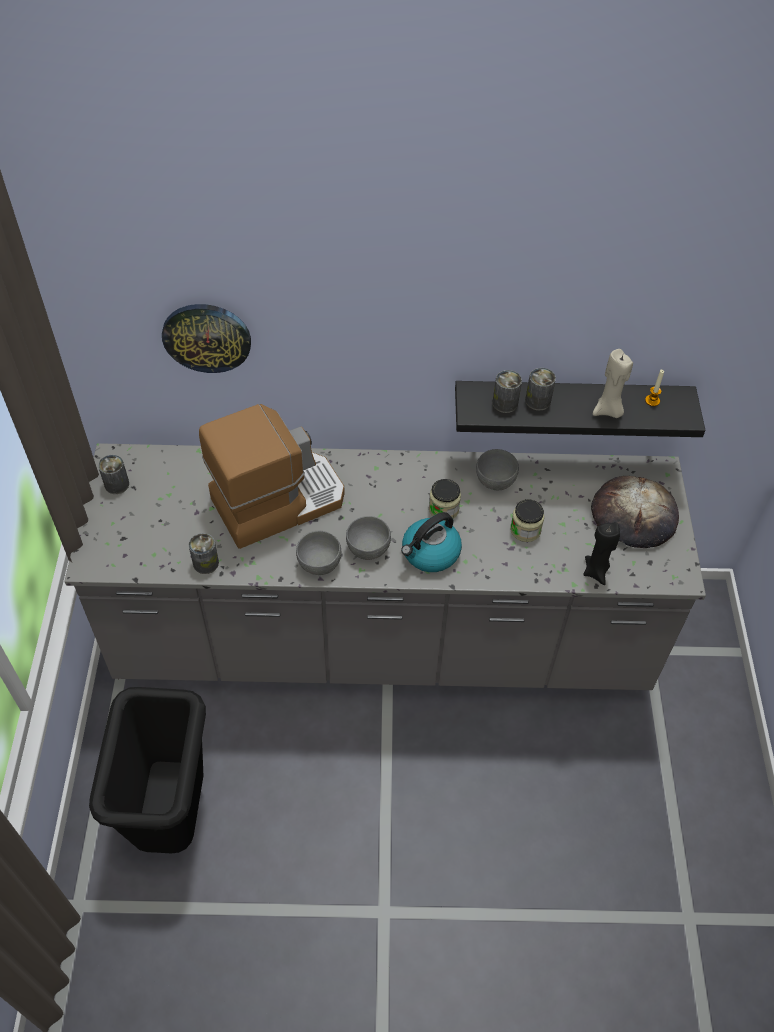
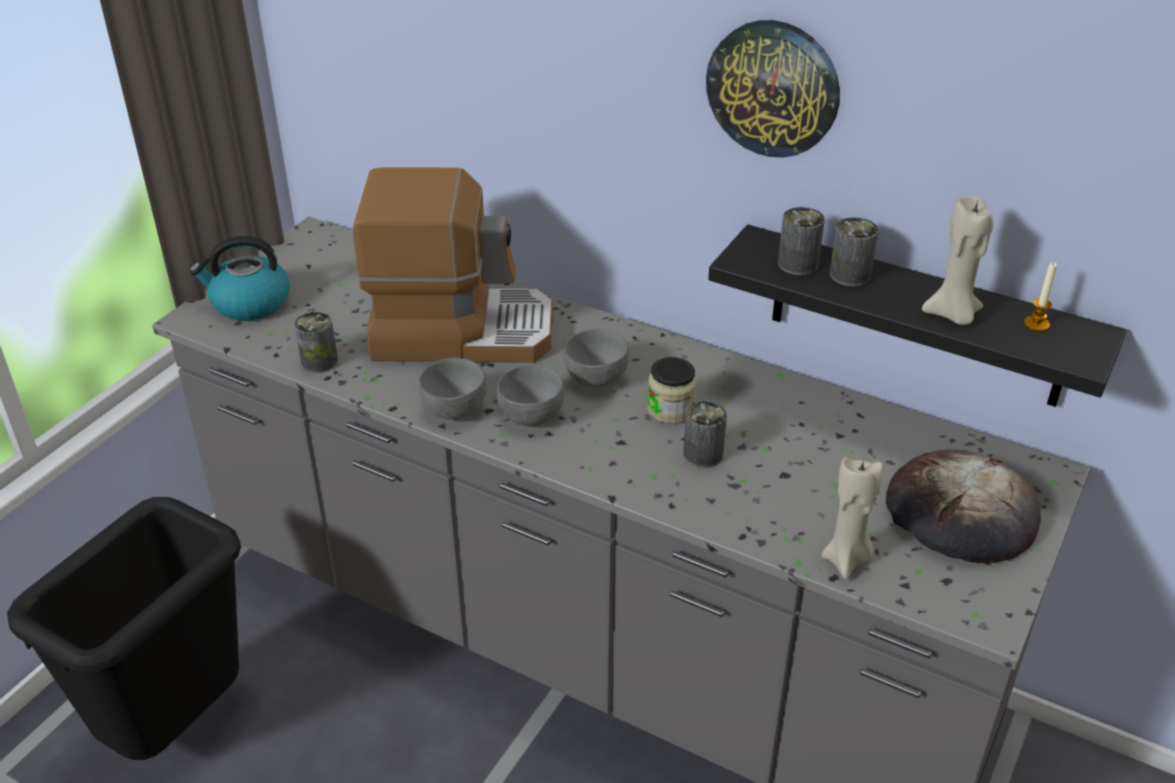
camera: 30 degrees right, 15 degrees down
can [98,455,129,494] -> can moved to [683,401,727,468]
wall clock [162,304,251,373] -> wall clock moved to [706,20,840,158]
kettle [401,512,462,572] -> kettle moved to [190,236,290,321]
grey bowl [476,449,519,490] -> grey bowl moved to [563,329,629,388]
jar [510,499,544,542] -> none
black candle [583,522,620,585] -> beige candle [822,457,883,579]

